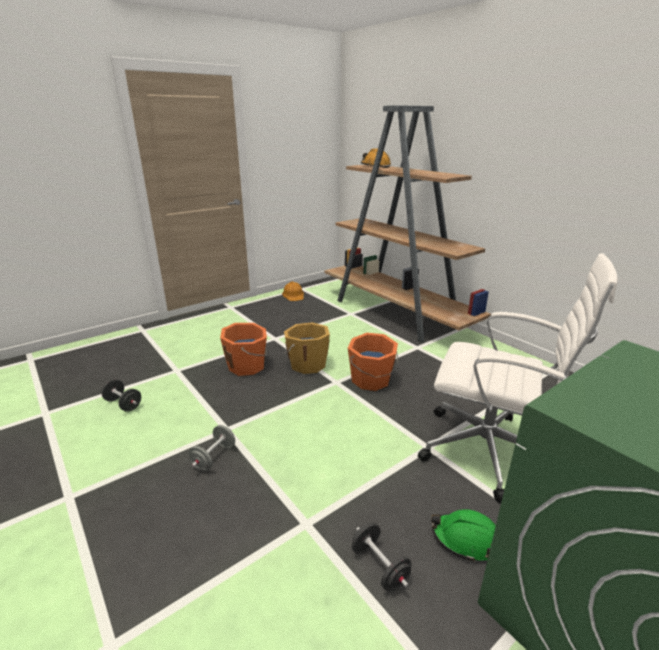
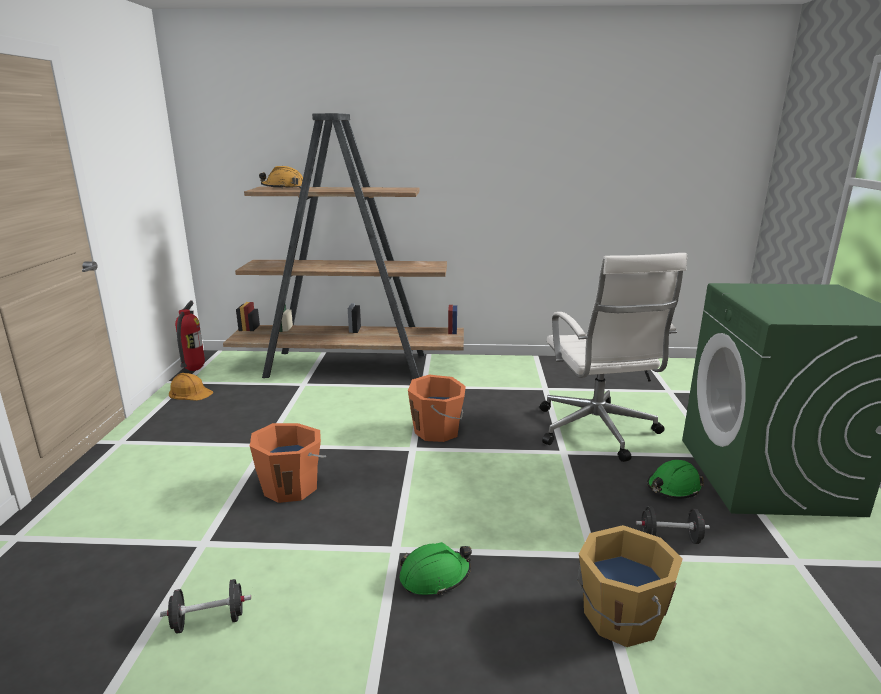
camera: 50 degrees left, 5 degrees down
grey dumbbell [189,425,235,471] -> green hard hat [400,542,472,596]
orange bucket [284,322,330,374] -> orange bucket moved to [577,525,683,647]
white office chair [418,253,618,504] -> white office chair turned 105 degrees clockwise [540,253,687,462]
none -> fire extinguisher [175,300,205,371]

